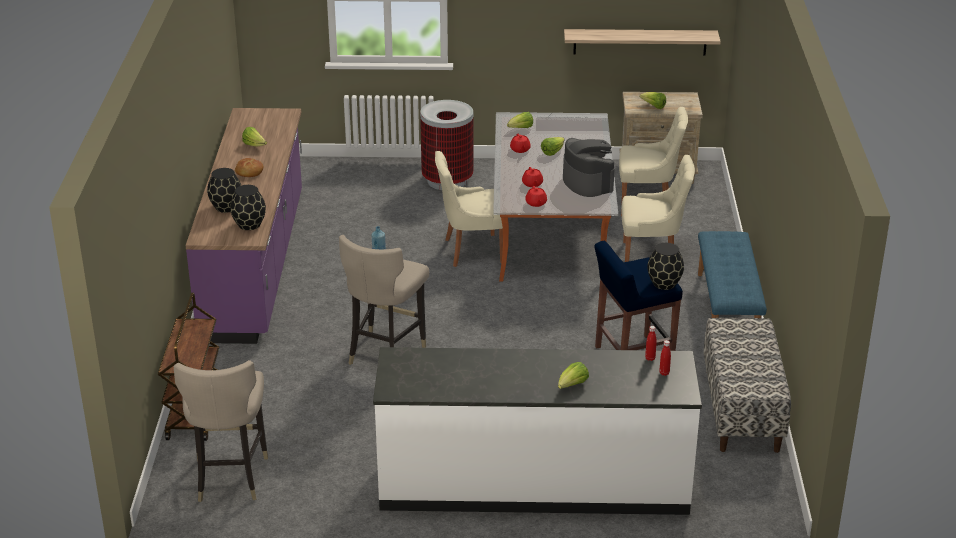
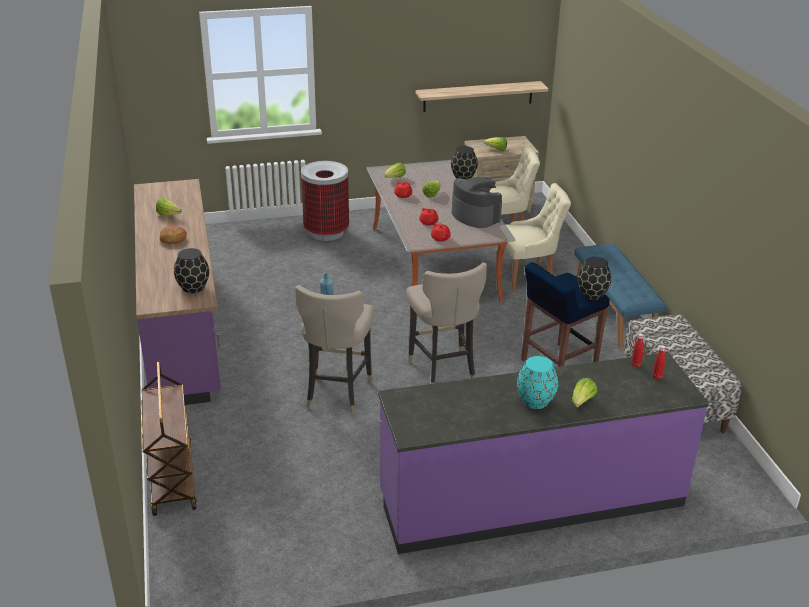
camera: 15 degrees left, 0 degrees up
beige stool [174,360,268,502] -> beige stool moved to [406,262,487,384]
black vase [207,168,241,213] -> black vase moved to [451,146,478,179]
white counter [373,347,702,515] -> purple counter [378,352,709,554]
beige chair [435,151,503,267] -> none
none -> turquoise vase [517,356,558,409]

